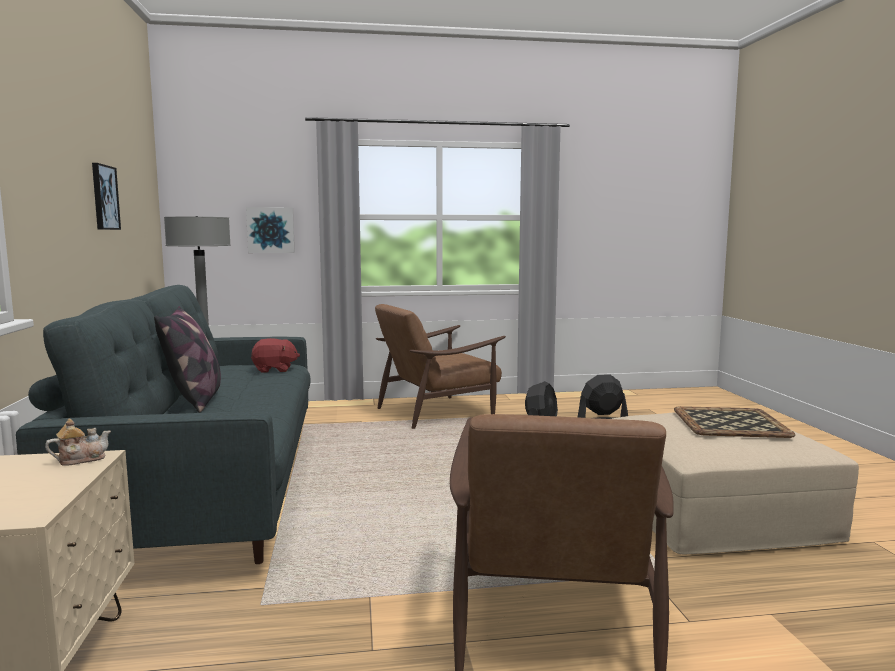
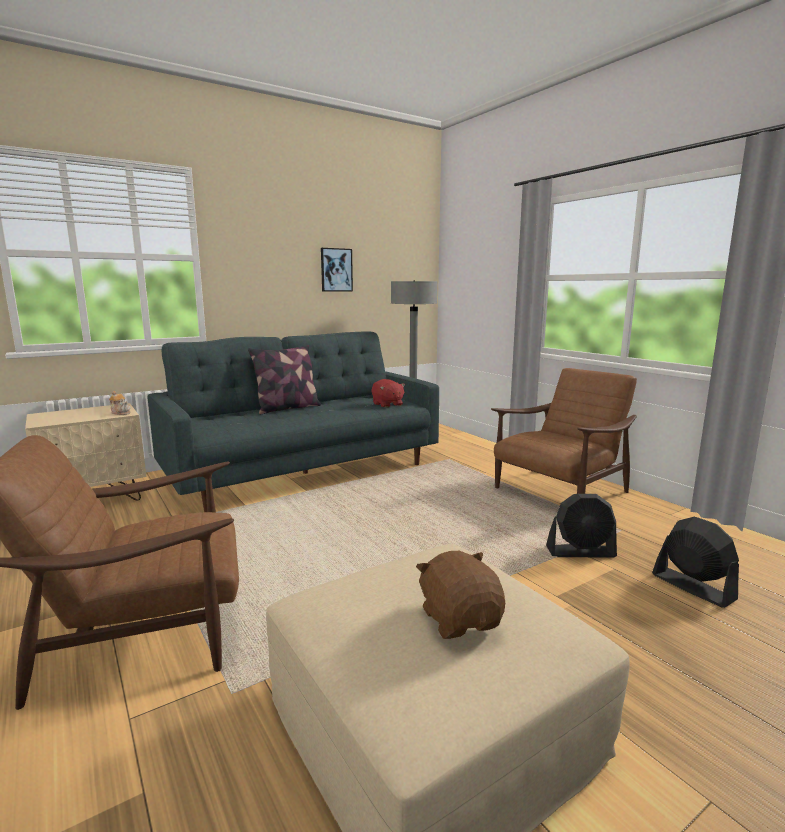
camera: 65 degrees right, 5 degrees up
picture [246,207,295,253] -> none
brown armchair [375,304,506,429] -> brown armchair turned 105 degrees clockwise [491,368,637,494]
tray [674,406,795,438] -> brown plush toy [416,551,505,639]

